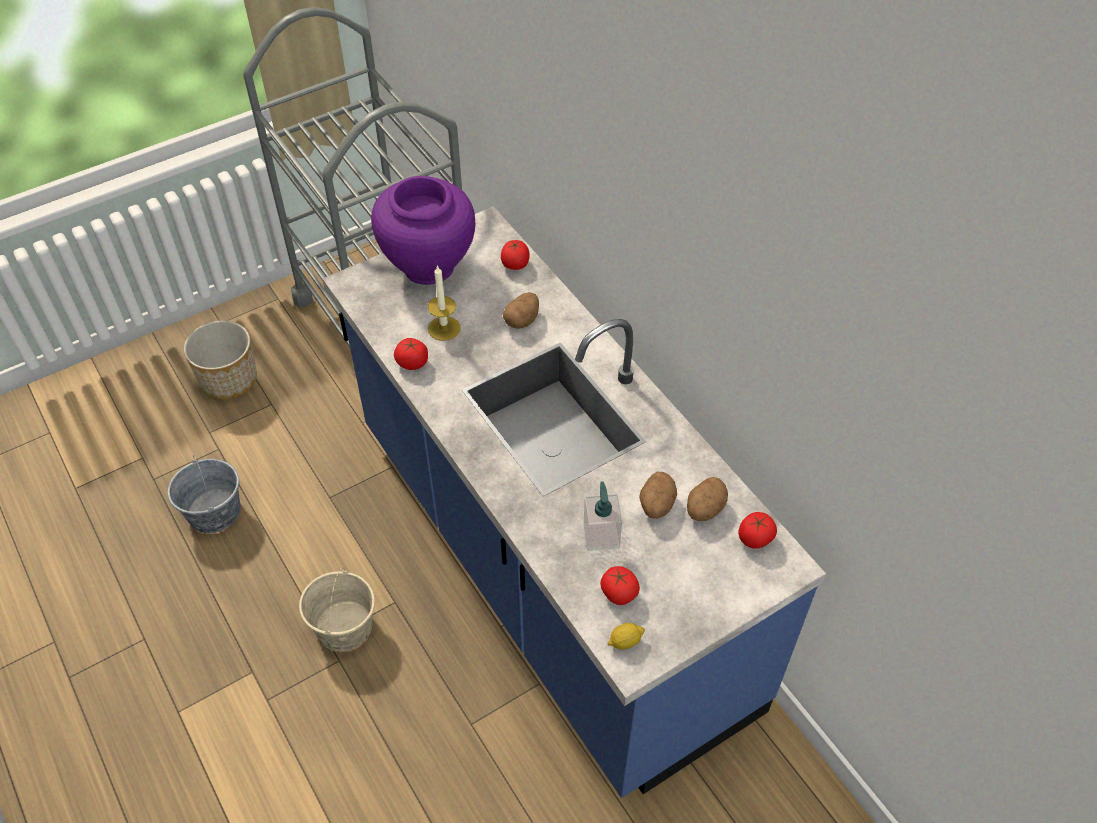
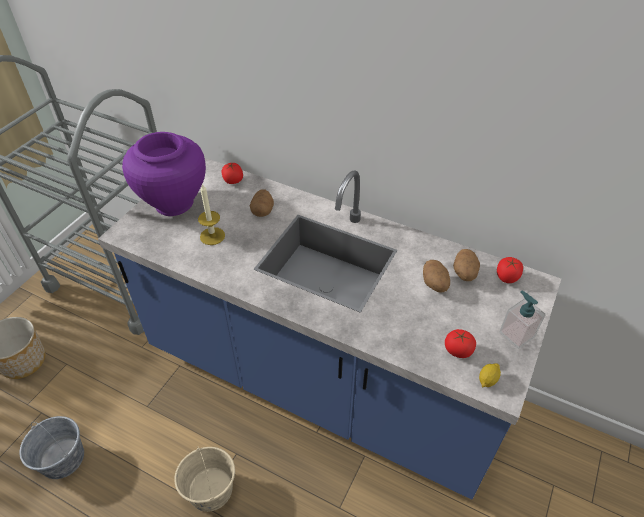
camera: 30 degrees left, 5 degrees down
tomato [394,338,428,370] -> none
soap dispenser [584,481,622,551] -> soap dispenser moved to [499,291,546,349]

